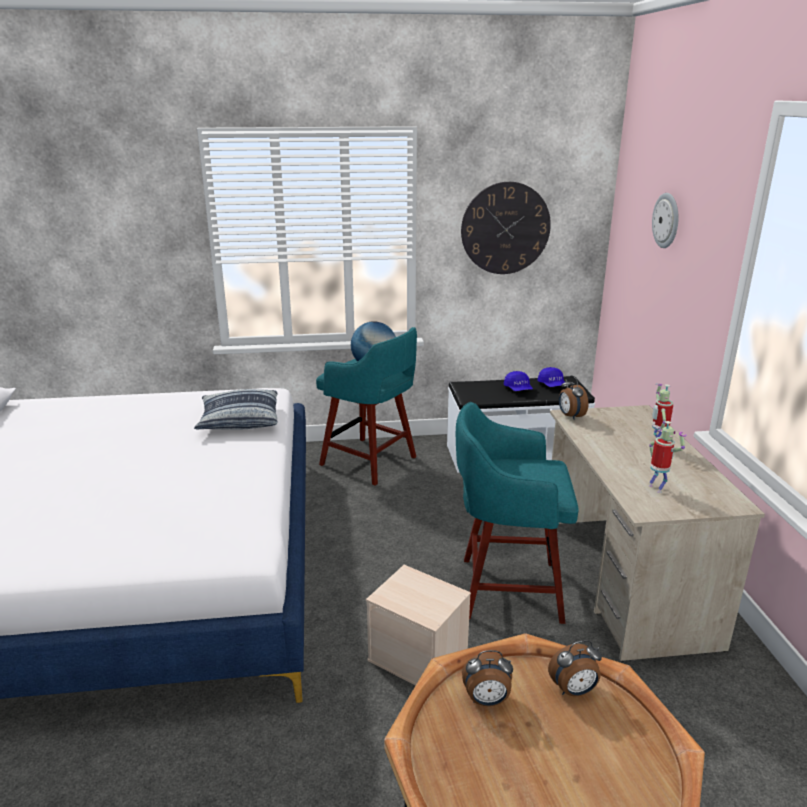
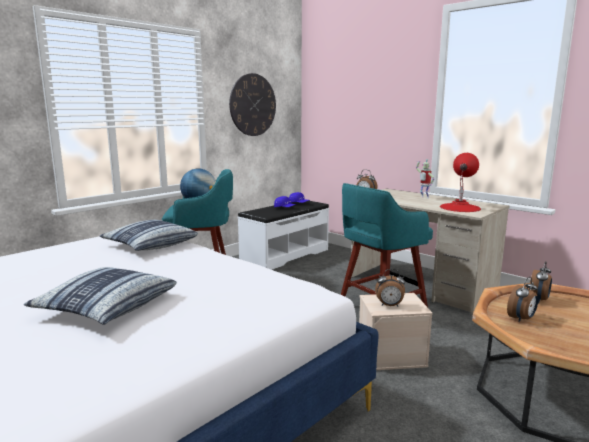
camera: 40 degrees left, 10 degrees down
toy robot [648,421,687,493] -> red table lamp [440,153,481,212]
wall clock [652,193,678,248] -> none
none -> pillow [24,267,177,325]
none -> alarm clock [375,269,405,307]

